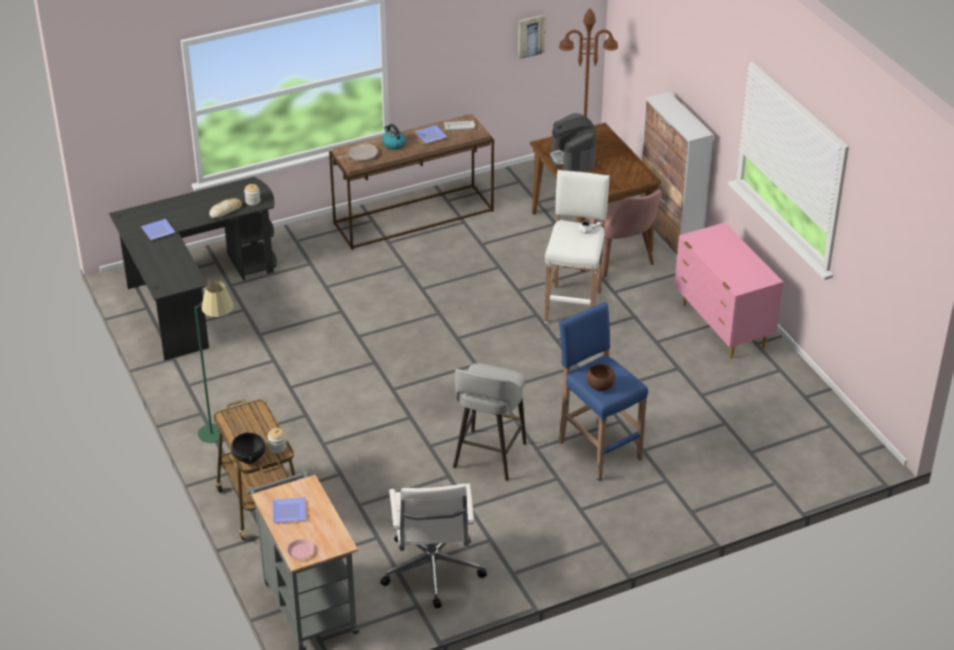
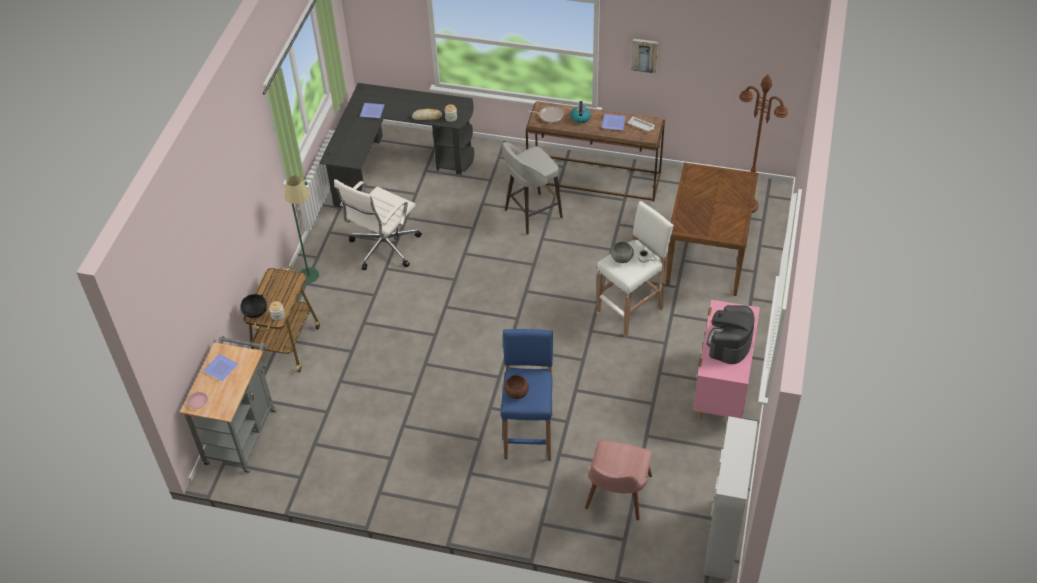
camera: 40 degrees right, 10 degrees up
white office chair [380,484,487,609] -> white office chair moved to [334,179,422,270]
grey stool [453,363,526,481] -> grey stool moved to [502,142,563,235]
picture [518,14,546,59] -> picture moved to [631,39,658,74]
coffee machine [549,113,596,172] -> coffee machine moved to [707,305,754,364]
pink chair [587,190,661,277] -> pink chair moved to [585,440,652,520]
cabinet [639,92,714,261] -> cabinet moved to [703,416,758,580]
none -> grey bowl [611,242,634,263]

